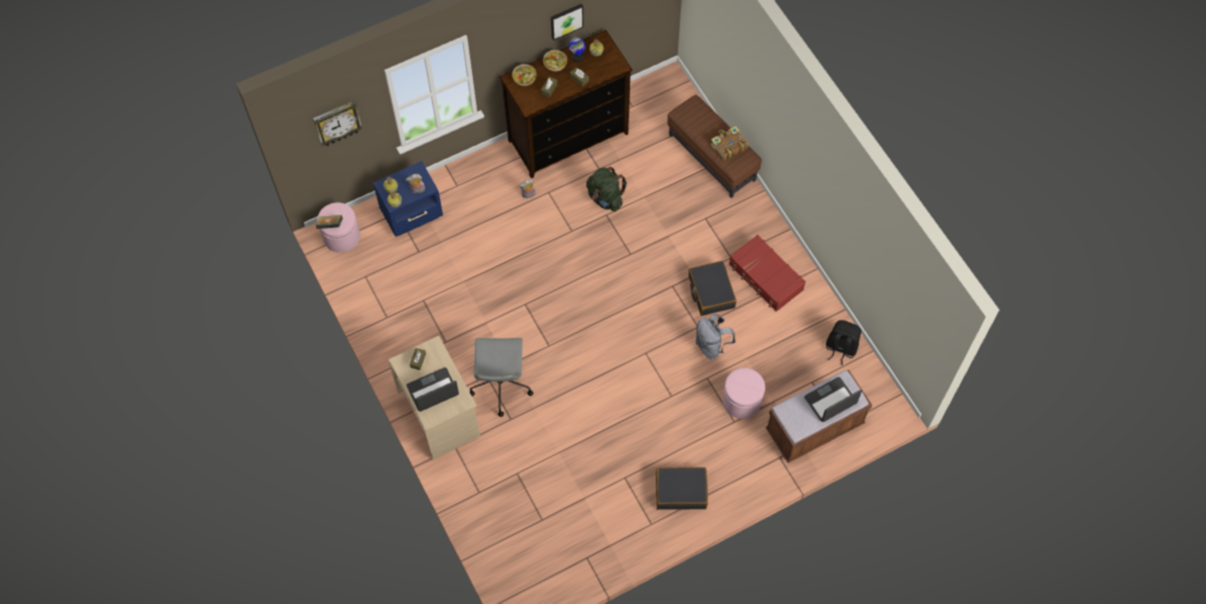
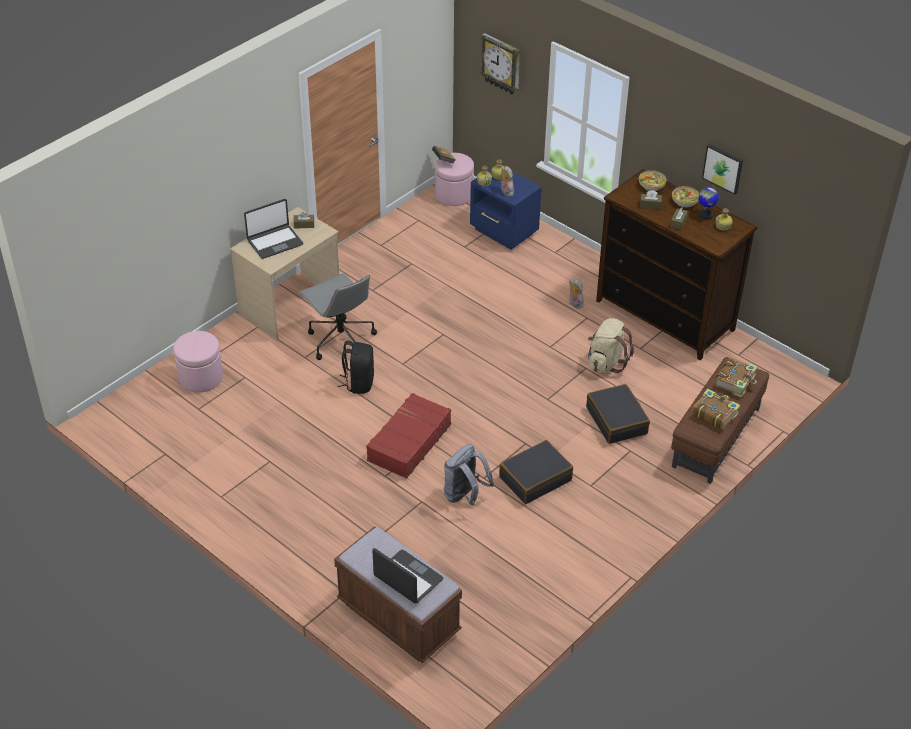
camera: 70 degrees right, 20 degrees down
laptop [407,367,459,412] -> laptop turned 105 degrees clockwise [244,199,303,259]
grey office chair [470,338,533,417] -> grey office chair turned 105 degrees counterclockwise [299,274,377,360]
green backpack [586,166,627,212] -> beige backpack [588,318,634,373]
black suitcase [656,467,708,510] -> black suitcase moved to [586,384,650,444]
pink ottoman [722,368,765,419] -> pink ottoman moved to [173,331,223,393]
red suitcase [729,235,806,312] -> red suitcase moved to [366,393,451,479]
black backpack [826,320,861,365] -> black backpack moved to [338,341,374,394]
none -> book [715,358,758,398]

